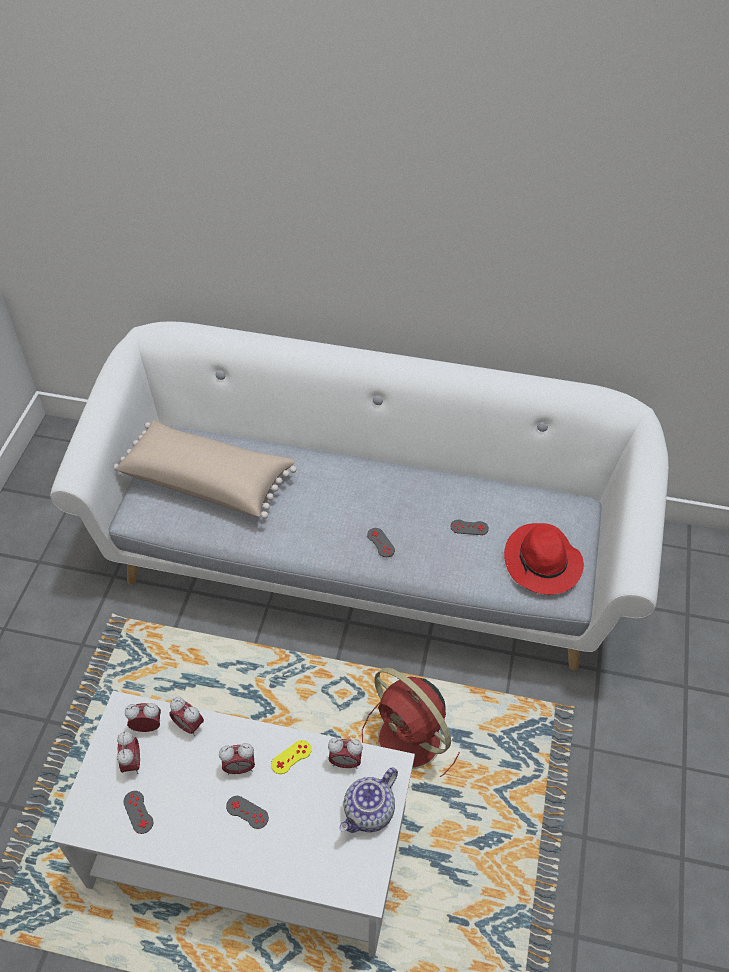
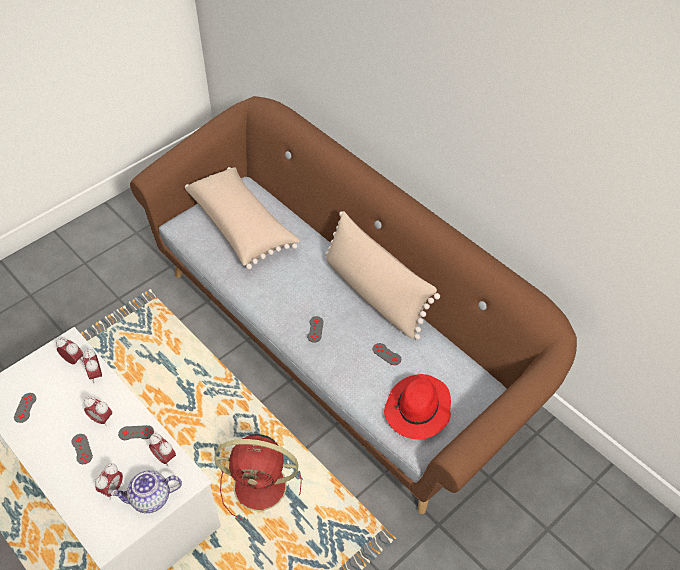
camera: 35 degrees right, 0 degrees up
white sofa [50,321,669,671] -> brown sofa [130,96,577,514]
alarm clock [117,731,140,774] -> alarm clock moved to [95,463,123,499]
yellow game controller [271,740,312,774] -> grey game controller [118,425,154,440]
red fan [362,668,460,777] -> red fan turned 75 degrees counterclockwise [214,434,302,520]
none -> beige pillow [325,211,440,340]

